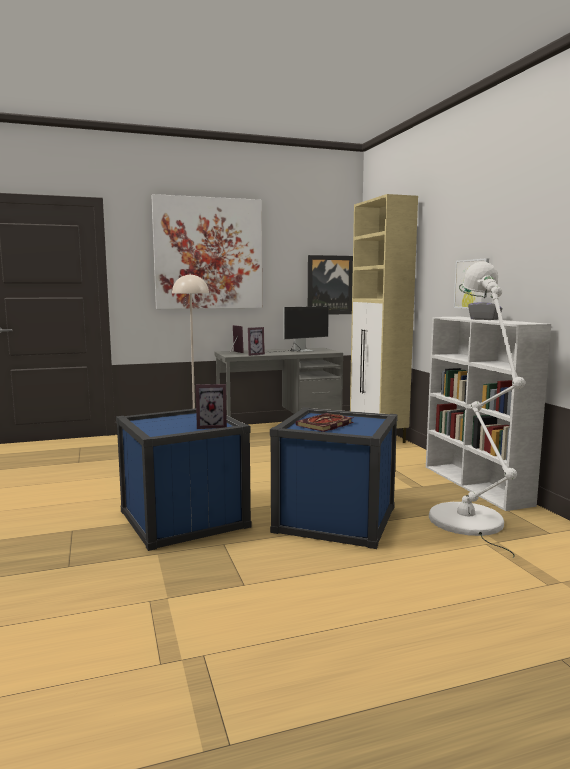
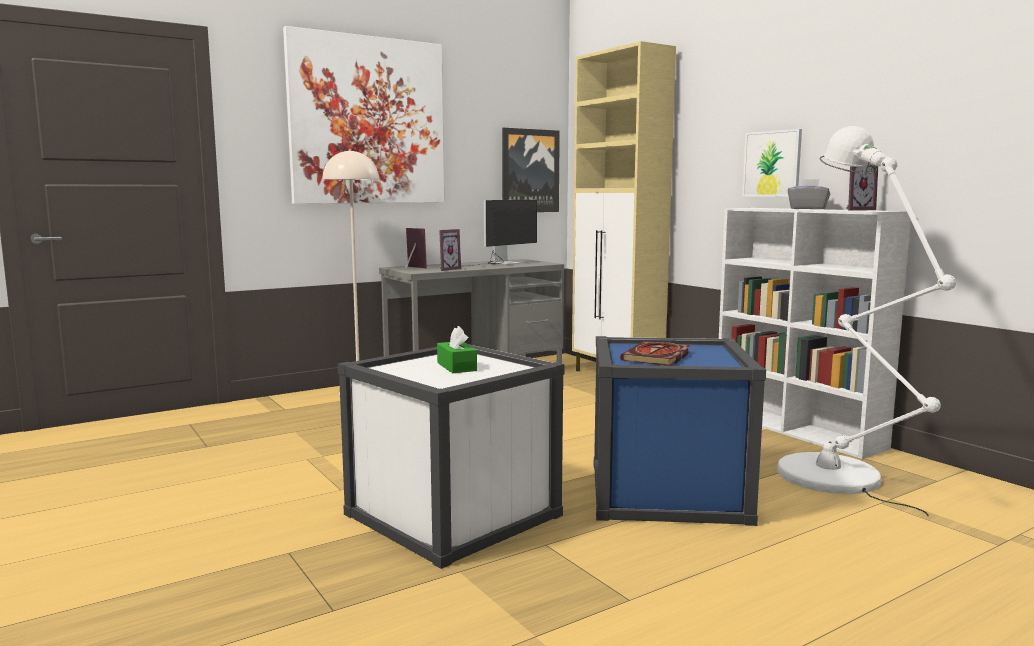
camera: 15 degrees left, 0 degrees up
blue storage box [116,408,251,551] -> white storage box [338,342,565,569]
picture frame [196,384,227,429] -> picture frame moved to [846,165,878,211]
none -> green tissue box [437,326,477,373]

